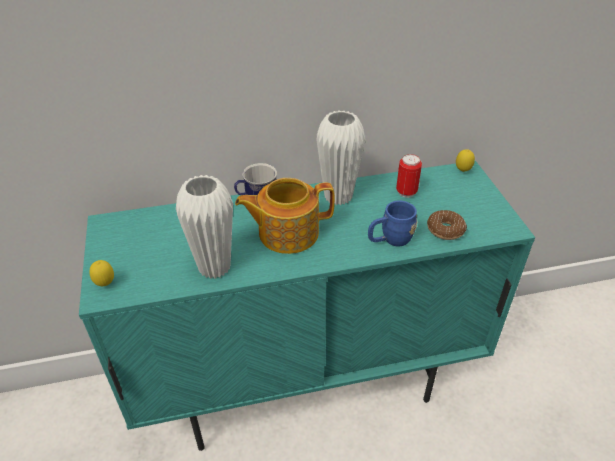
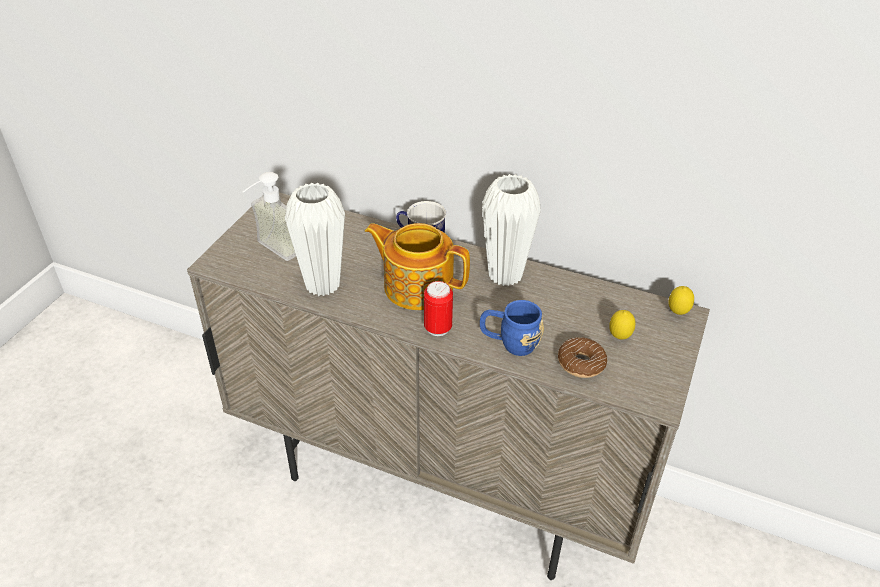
camera: 35 degrees right, 0 degrees up
turquoise cabinet [79,161,535,451] -> beige cabinet [187,192,710,580]
lemon [90,260,114,286] -> lemon moved to [609,310,635,339]
can [396,154,422,198] -> can moved to [424,281,453,336]
none -> soap dispenser [243,172,296,261]

